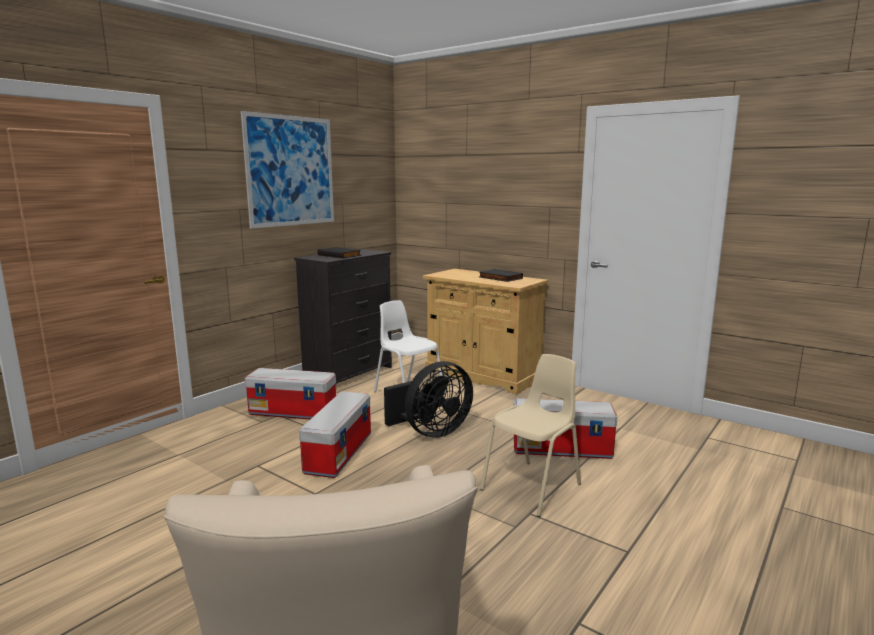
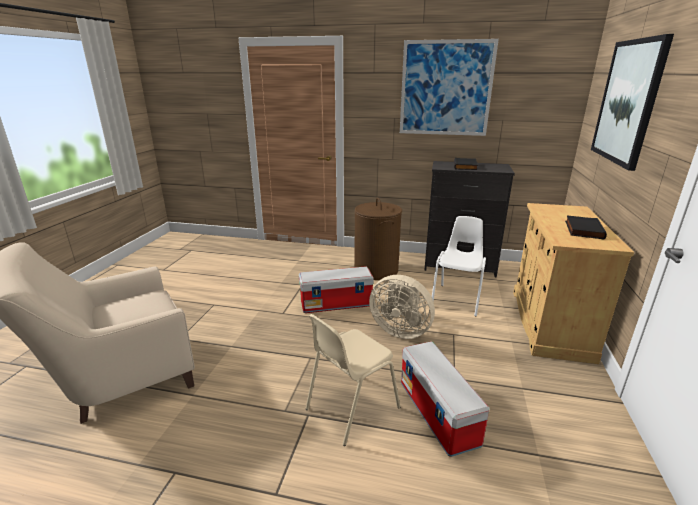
camera: 65 degrees right, 10 degrees up
storage box [245,368,336,419] -> brown laundry basket [354,198,402,280]
black fan [384,361,473,438] -> beige fan [369,275,435,339]
beige chair [480,354,581,517] -> beige chair turned 120 degrees clockwise [306,314,400,446]
none -> picture [591,34,674,171]

